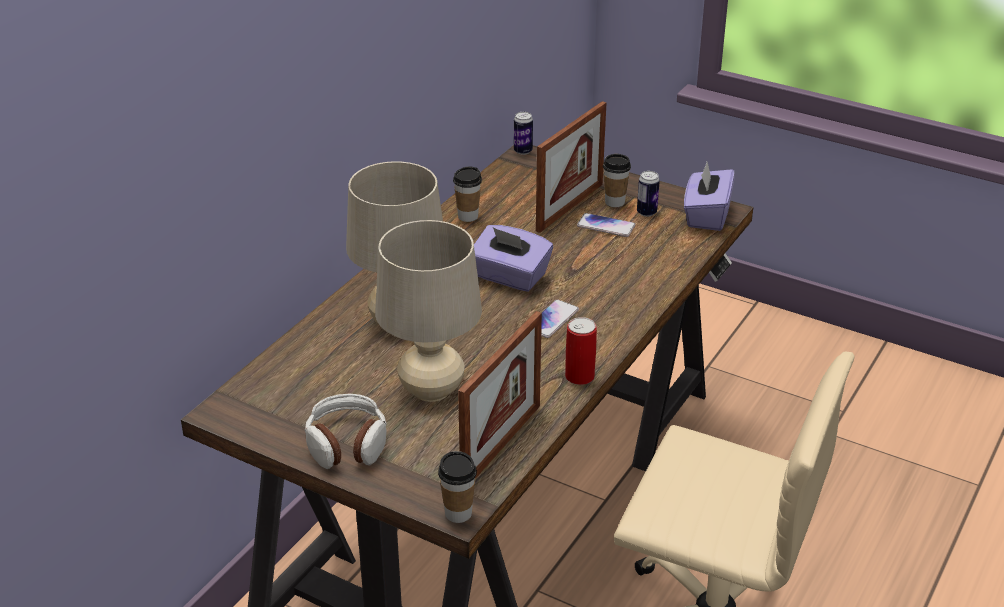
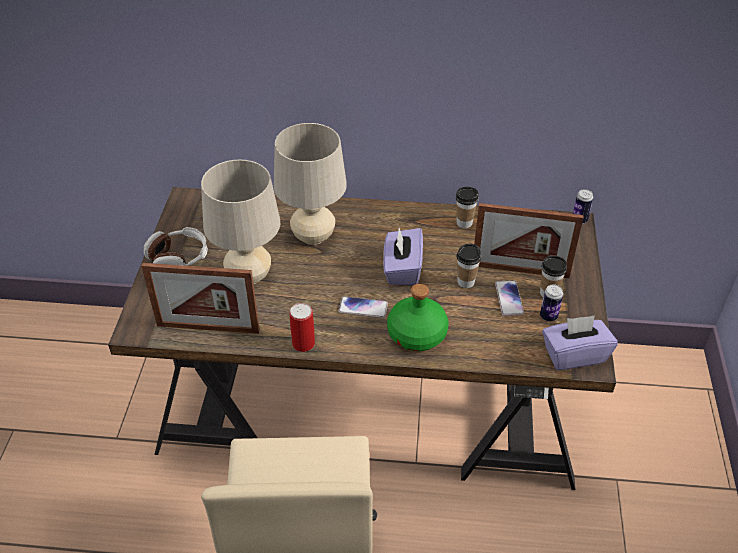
camera: 65 degrees right, 10 degrees up
cup [438,451,477,523] -> cup moved to [457,244,481,288]
none -> green bottle [387,284,448,351]

